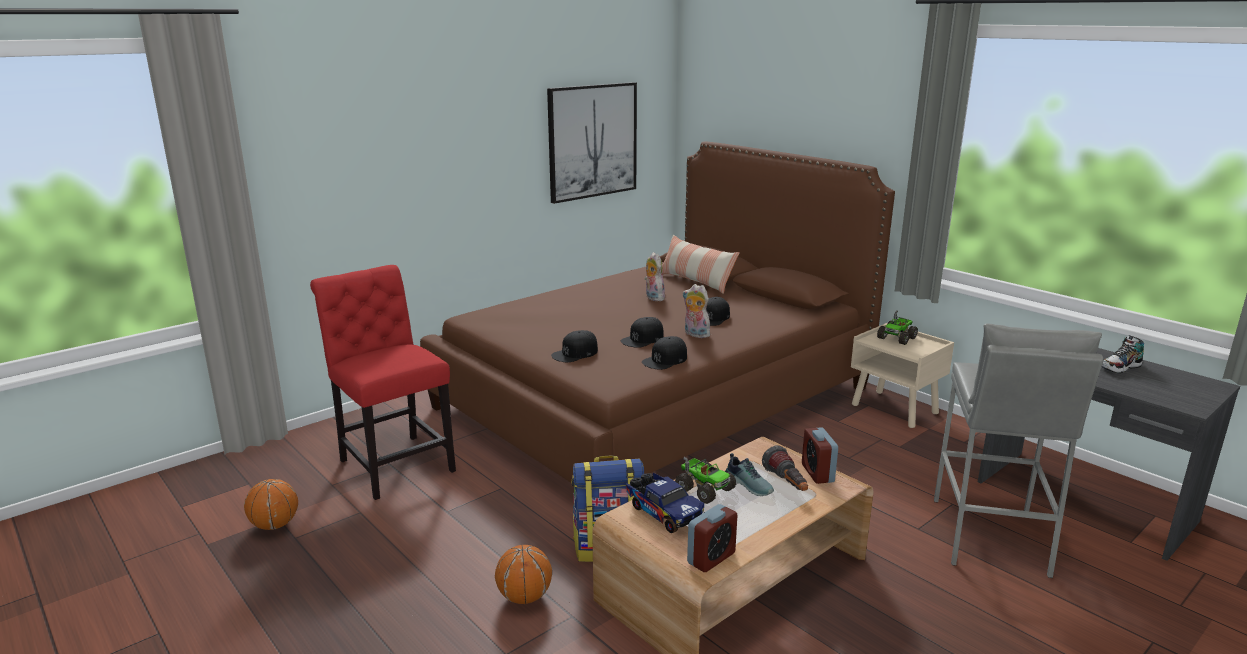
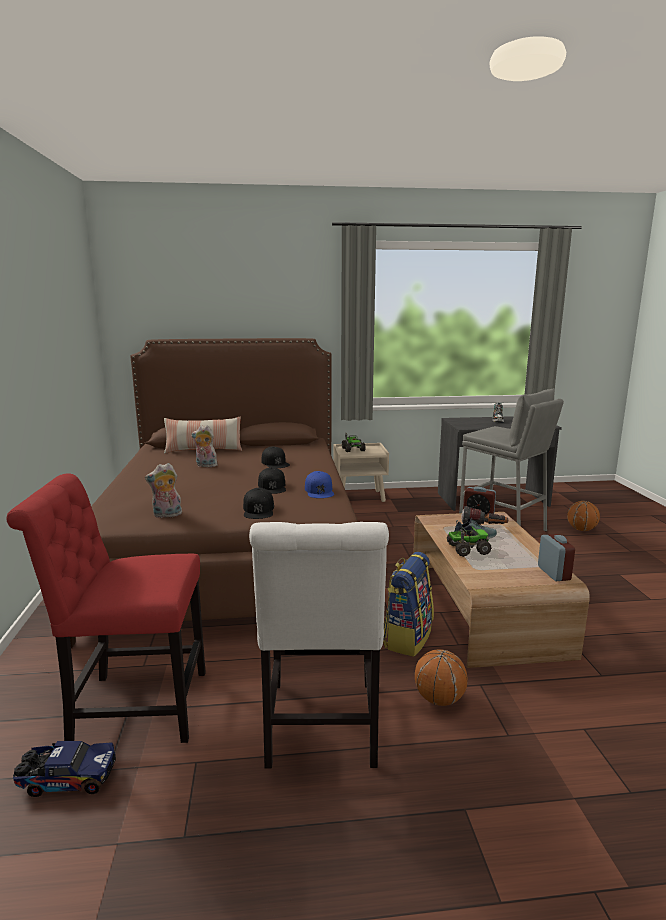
camera: 55 degrees left, 5 degrees down
basketball [244,479,298,530] -> basketball moved to [567,501,600,531]
picture [547,82,637,204] -> none
toy truck [626,473,704,533] -> toy truck moved to [13,741,116,797]
black cap [642,336,687,370] -> blue cap [305,471,334,498]
plush toy [682,284,710,338] -> plush toy moved to [145,463,183,518]
none -> white chair [249,522,389,769]

